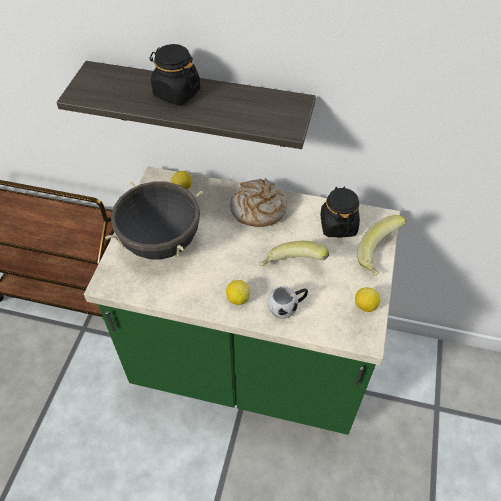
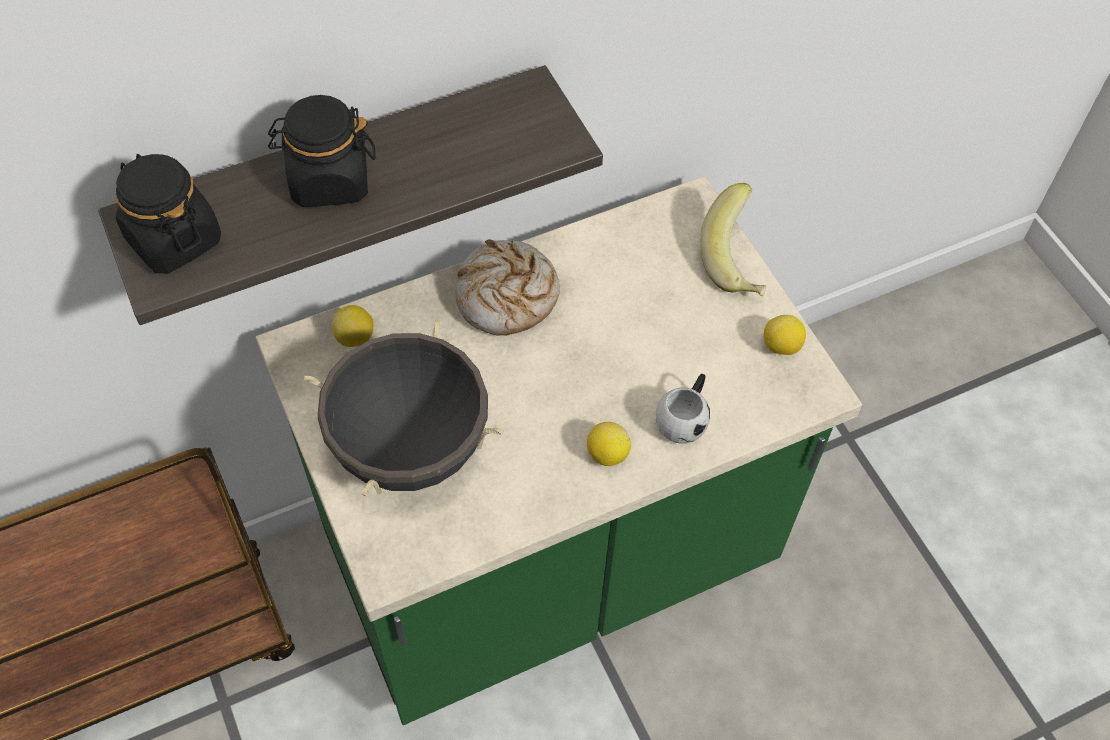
camera: 40 degrees left, 5 degrees up
banana [259,241,329,266] -> none
black jar [320,186,360,237] -> black jar moved to [116,154,221,274]

